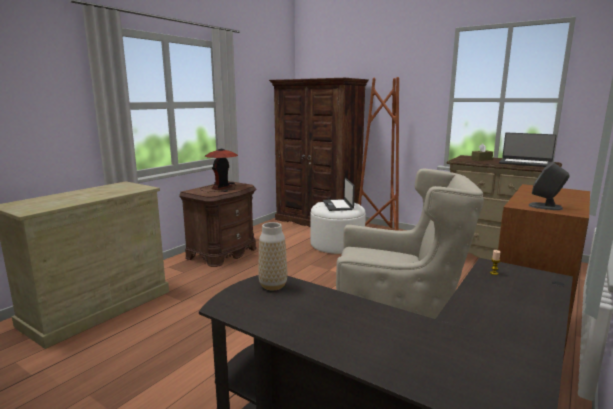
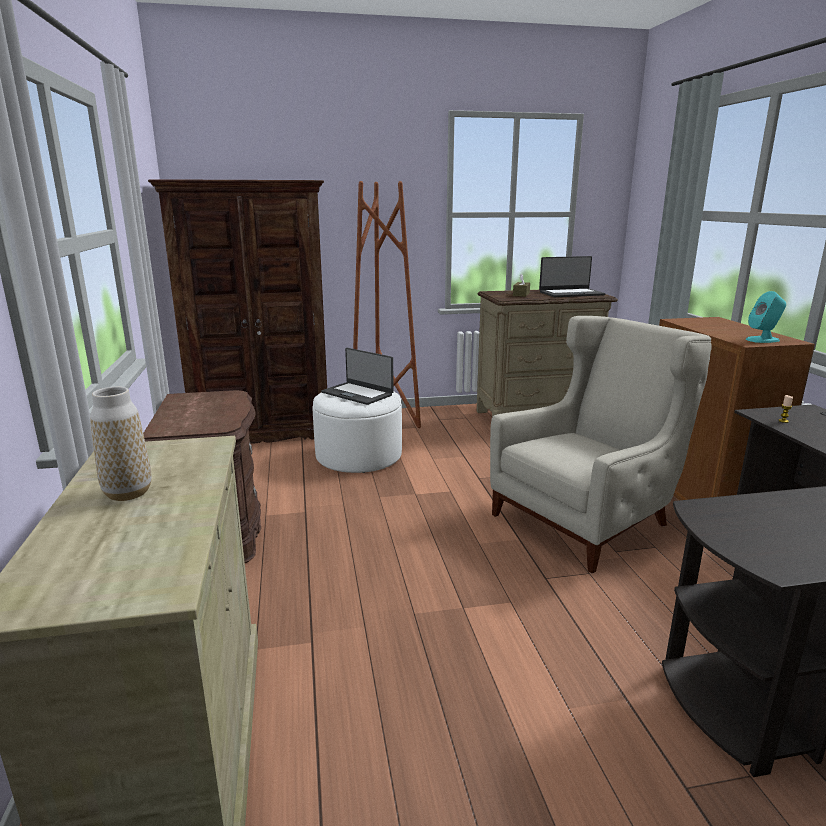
camera: 45 degrees left, 5 degrees up
table lamp [200,149,238,192] -> none
vase [258,222,287,290] -> vase moved to [90,387,151,501]
grey speaker [529,162,570,210] -> turquoise speaker [746,291,786,343]

